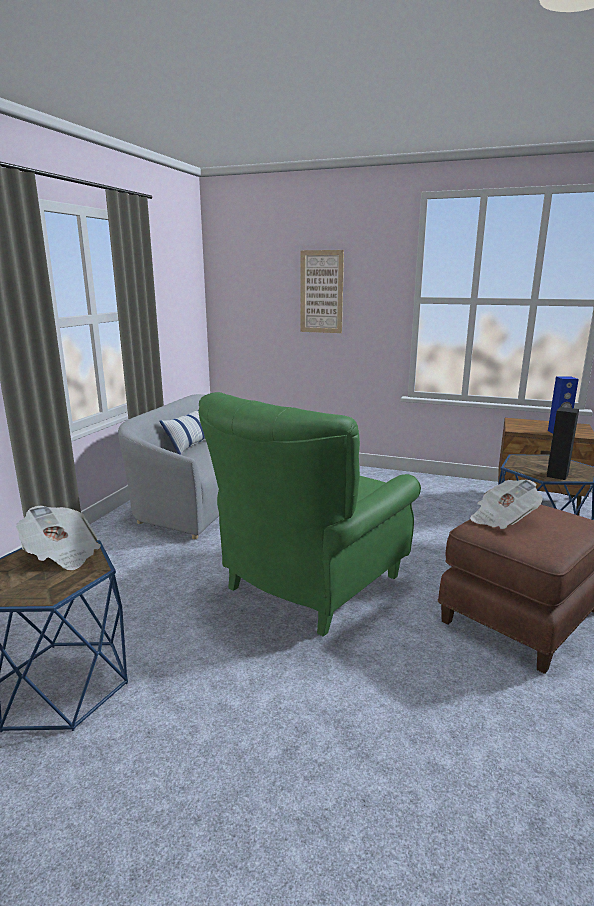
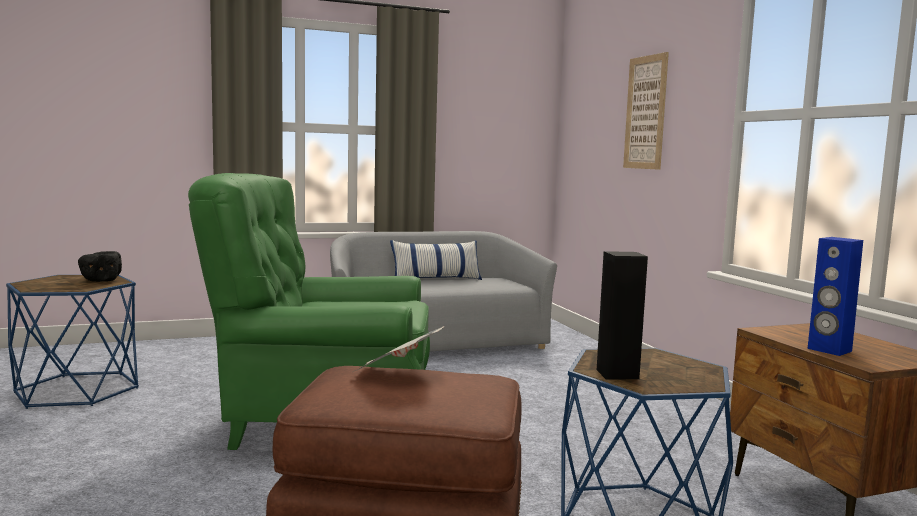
camera: 50 degrees right, 10 degrees down
newspaper [16,506,101,570] -> black bowl [78,251,122,282]

